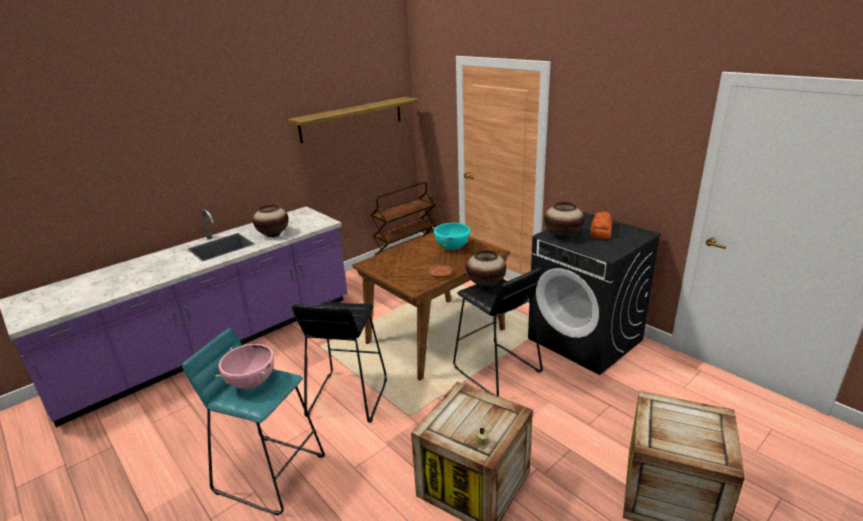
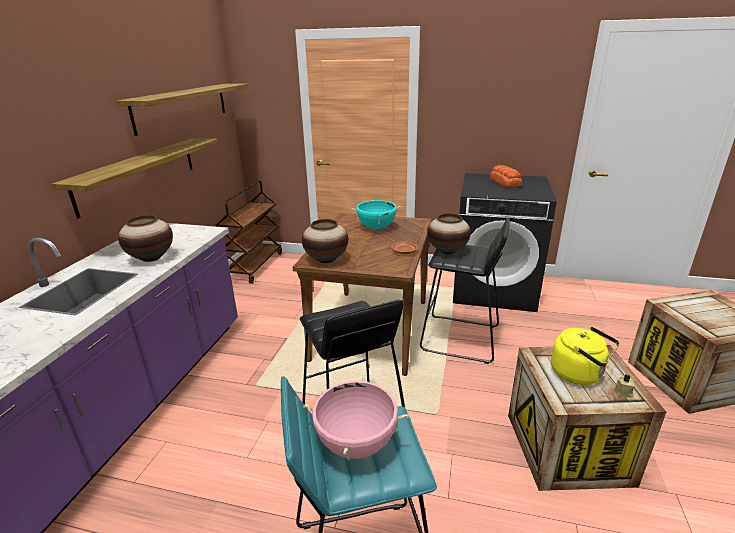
camera: 35 degrees left, 0 degrees up
vase [544,202,584,239] -> vase moved to [302,219,348,263]
none -> shelf [51,138,218,219]
none -> yellow kettle [551,327,620,385]

